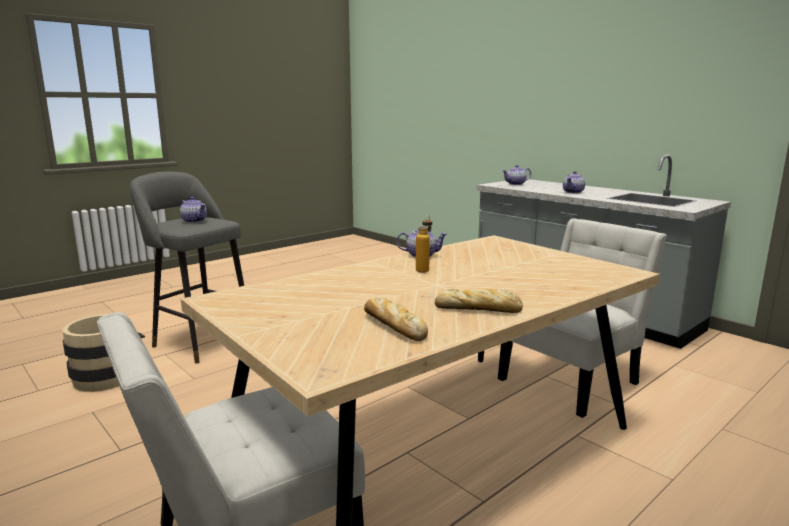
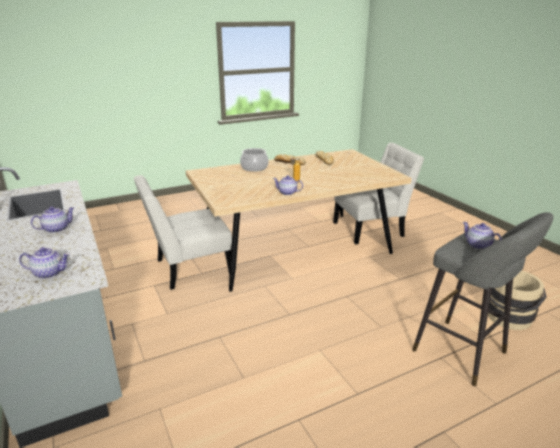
camera: 165 degrees left, 10 degrees up
none -> cooking pot [240,148,269,172]

